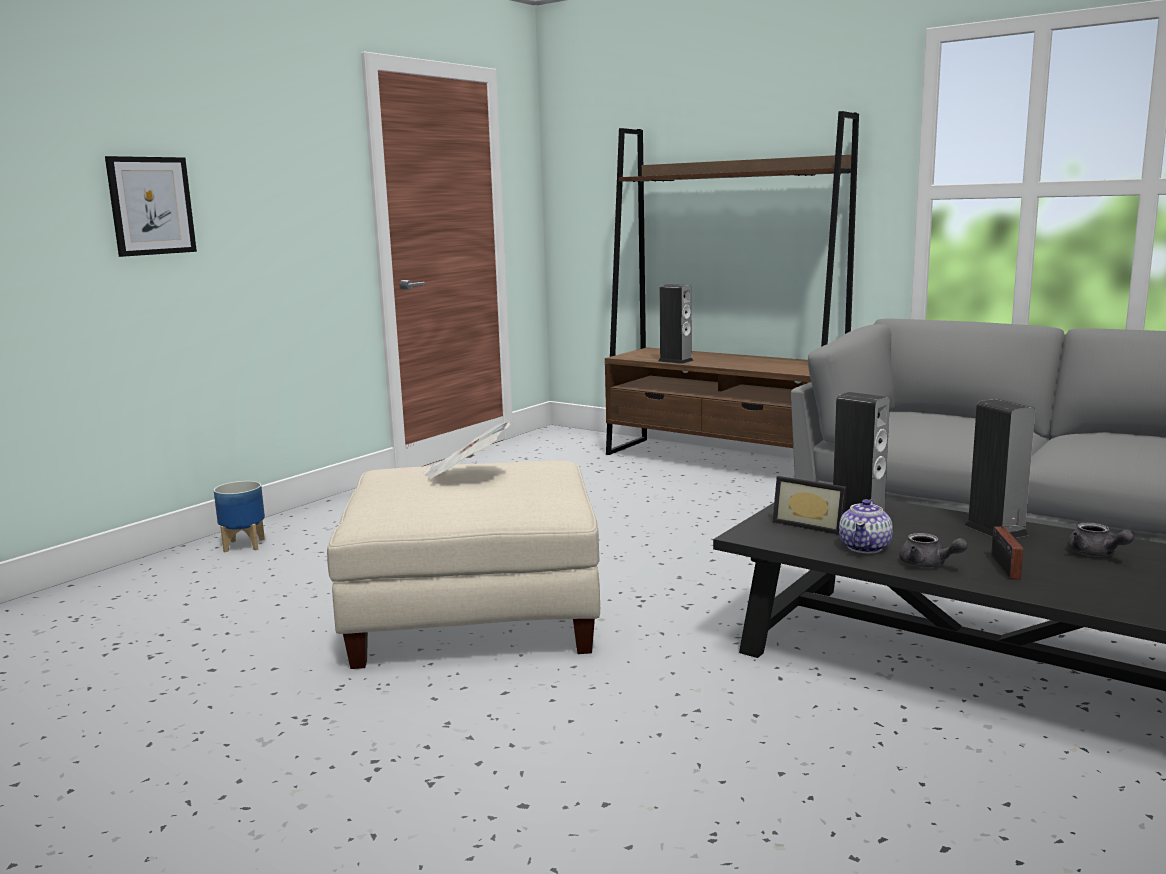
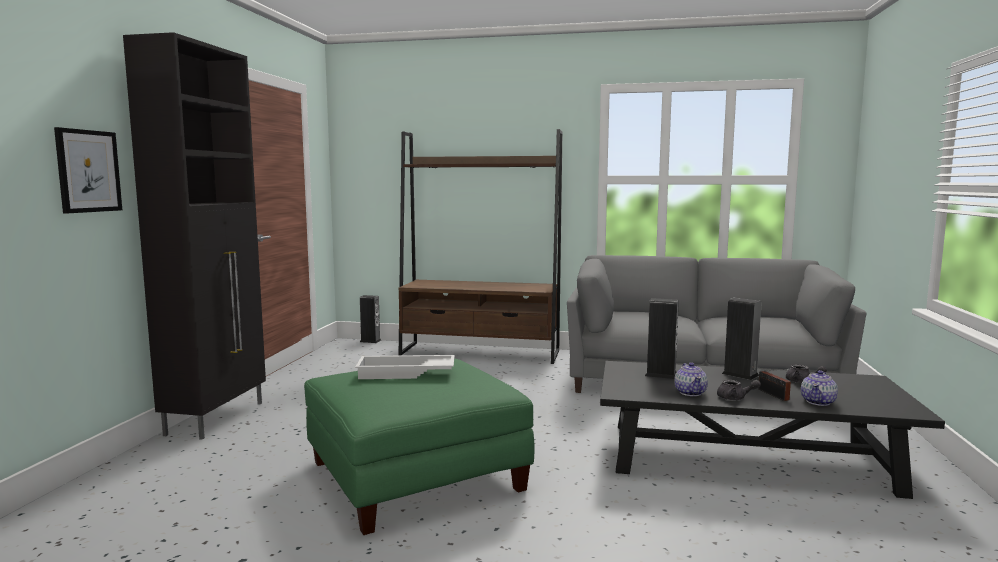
camera: 25 degrees left, 5 degrees down
planter [214,481,265,552] -> none
beige ottoman [327,461,600,669] -> green ottoman [304,358,535,535]
newspaper [423,422,510,479] -> white tray [355,355,455,379]
speaker [658,284,693,364] -> speaker moved to [360,295,381,343]
picture frame [772,476,847,535] -> none
none -> black cabinet [123,32,266,440]
none -> teapot [801,370,838,406]

